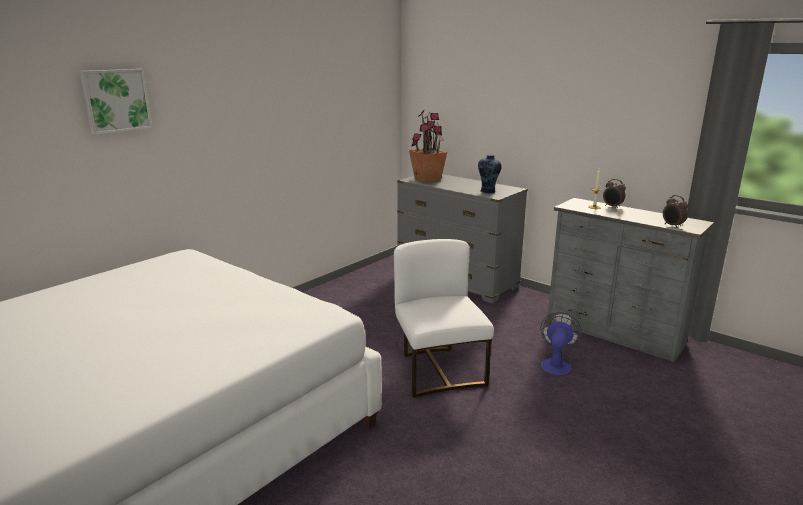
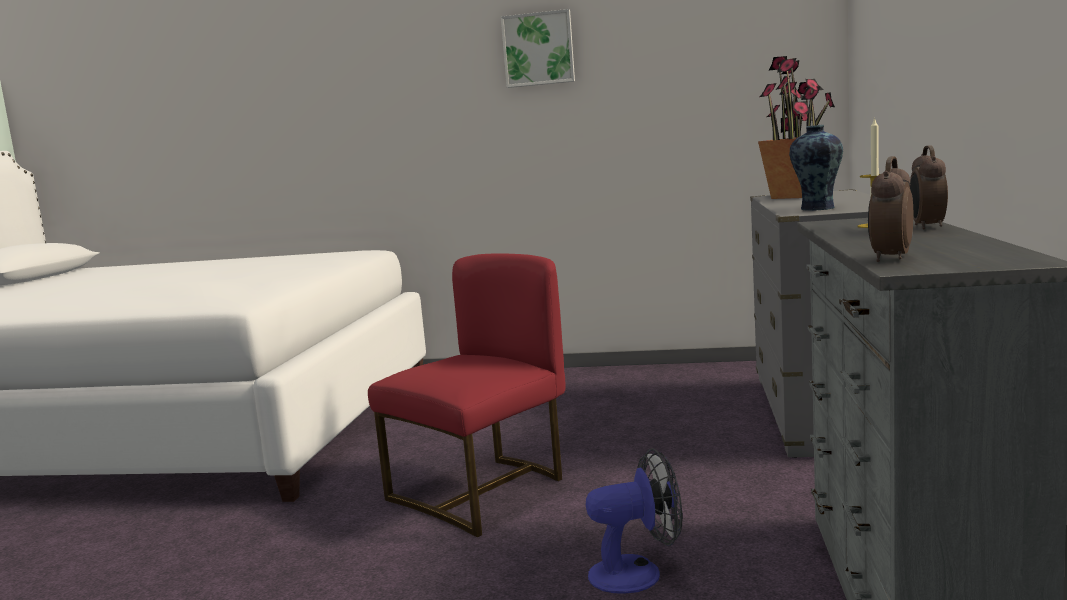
camera: 60 degrees right, 10 degrees down
picture [80,69,152,135] -> picture moved to [501,9,575,88]
white chair [394,239,494,398] -> red chair [368,253,565,537]

